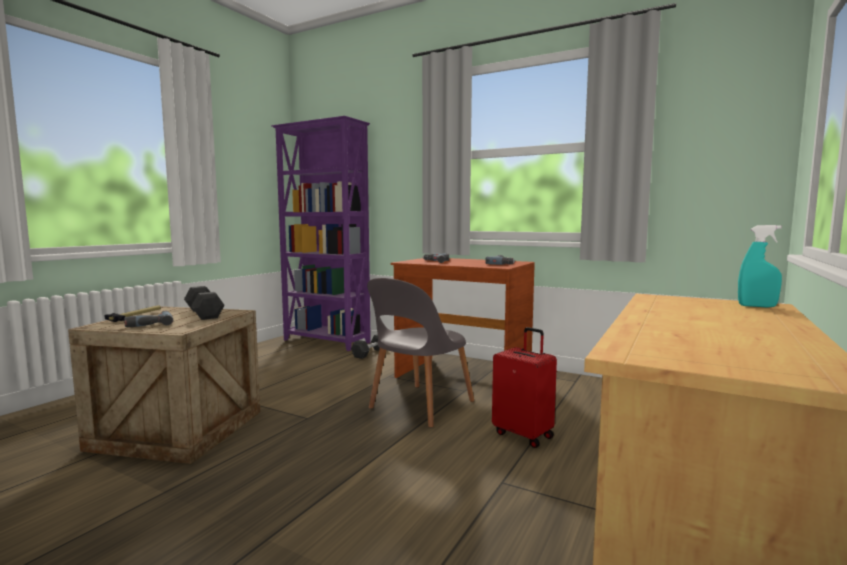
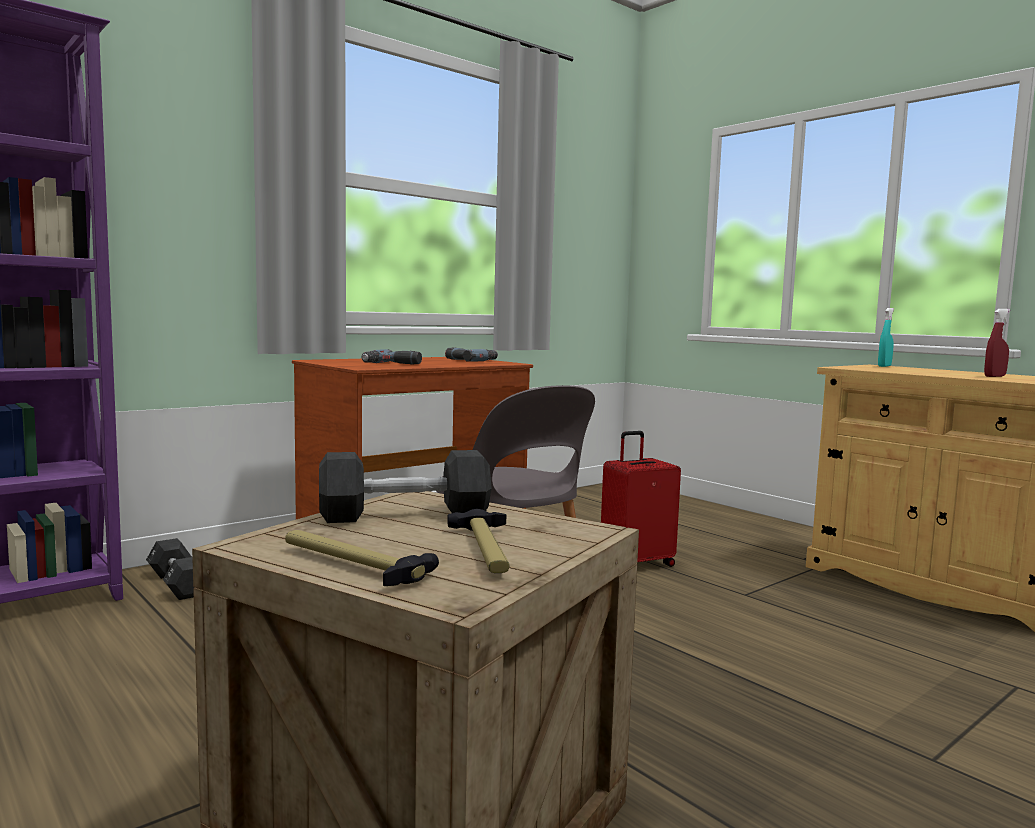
camera: 70 degrees left, 0 degrees up
power drill [124,310,173,327] -> hammer [447,509,509,573]
none -> red spray bottle [984,309,1010,377]

